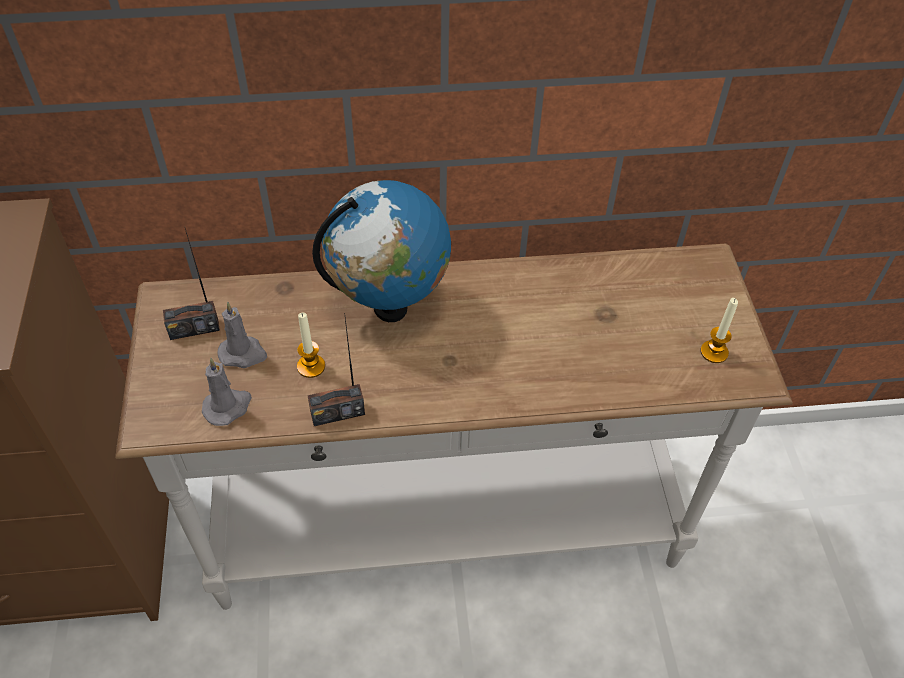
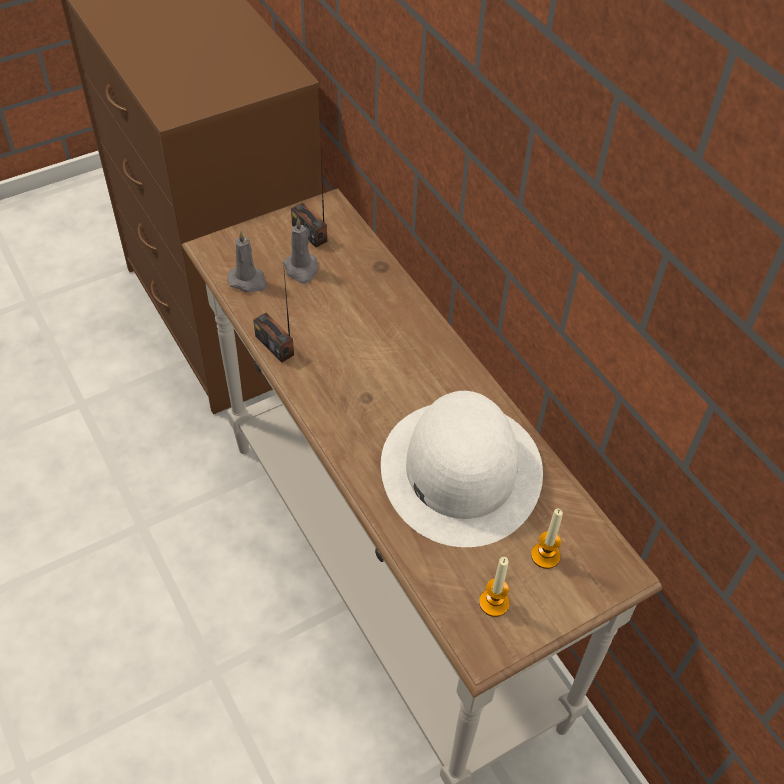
camera: 65 degrees right, 0 degrees up
candle [297,313,325,378] -> candle moved to [531,508,563,569]
globe [312,180,451,322] -> none
none -> white hat [381,391,543,547]

